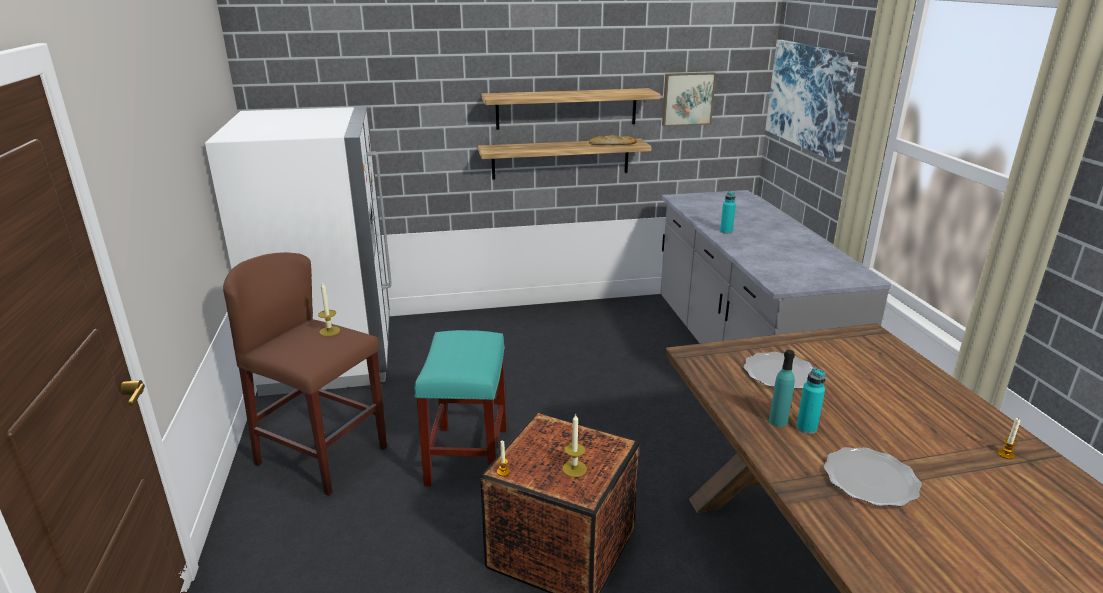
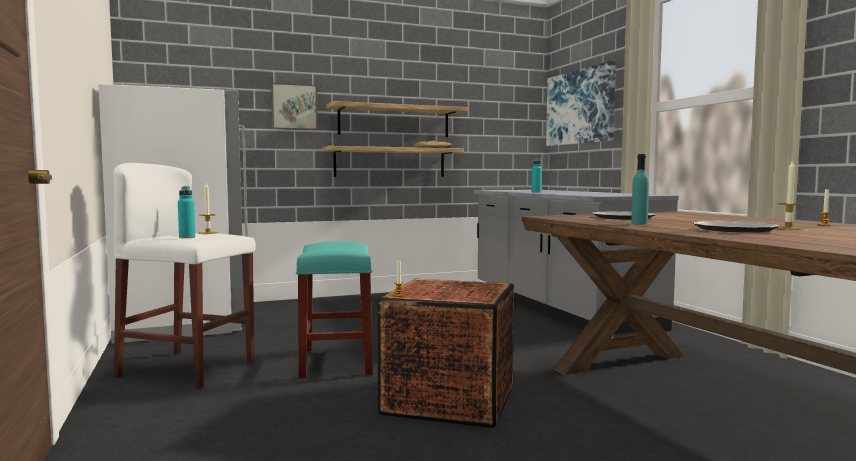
camera: 10 degrees left, 20 degrees down
brown stool [223,252,387,496] -> white stool [114,163,256,389]
candle [562,414,587,477] -> candle moved to [777,161,803,230]
picture [662,72,716,126] -> picture moved to [271,83,318,130]
turquoise bottle [796,368,826,434] -> turquoise bottle moved to [178,186,195,238]

